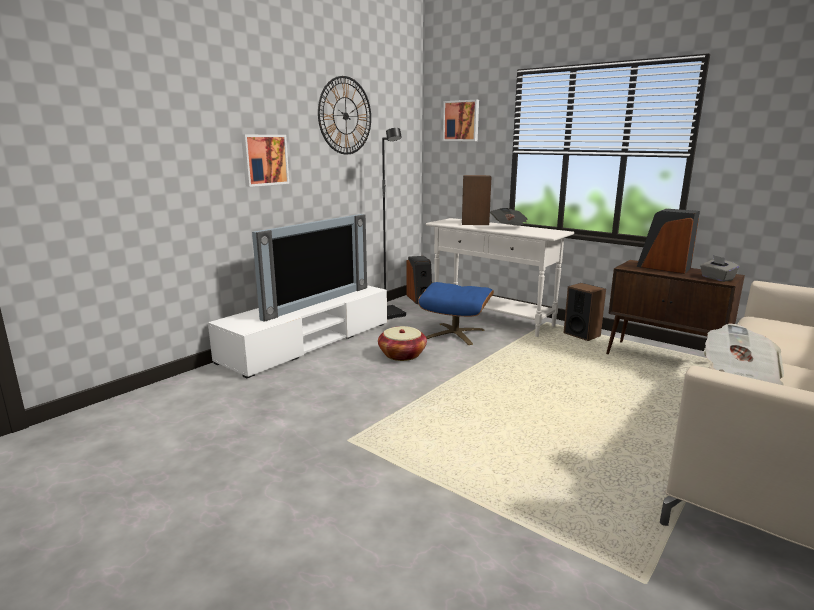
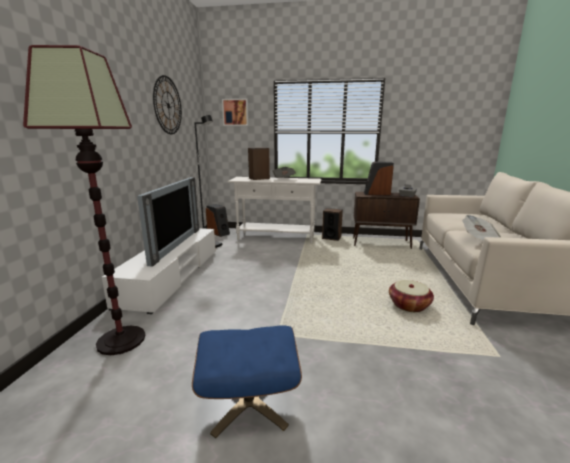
camera: 30 degrees left, 0 degrees up
picture [241,135,289,187] -> none
basket [378,326,427,361] -> basket moved to [389,280,434,312]
blue ottoman [418,282,494,345] -> blue ottoman moved to [192,325,302,438]
none -> floor lamp [23,45,145,355]

